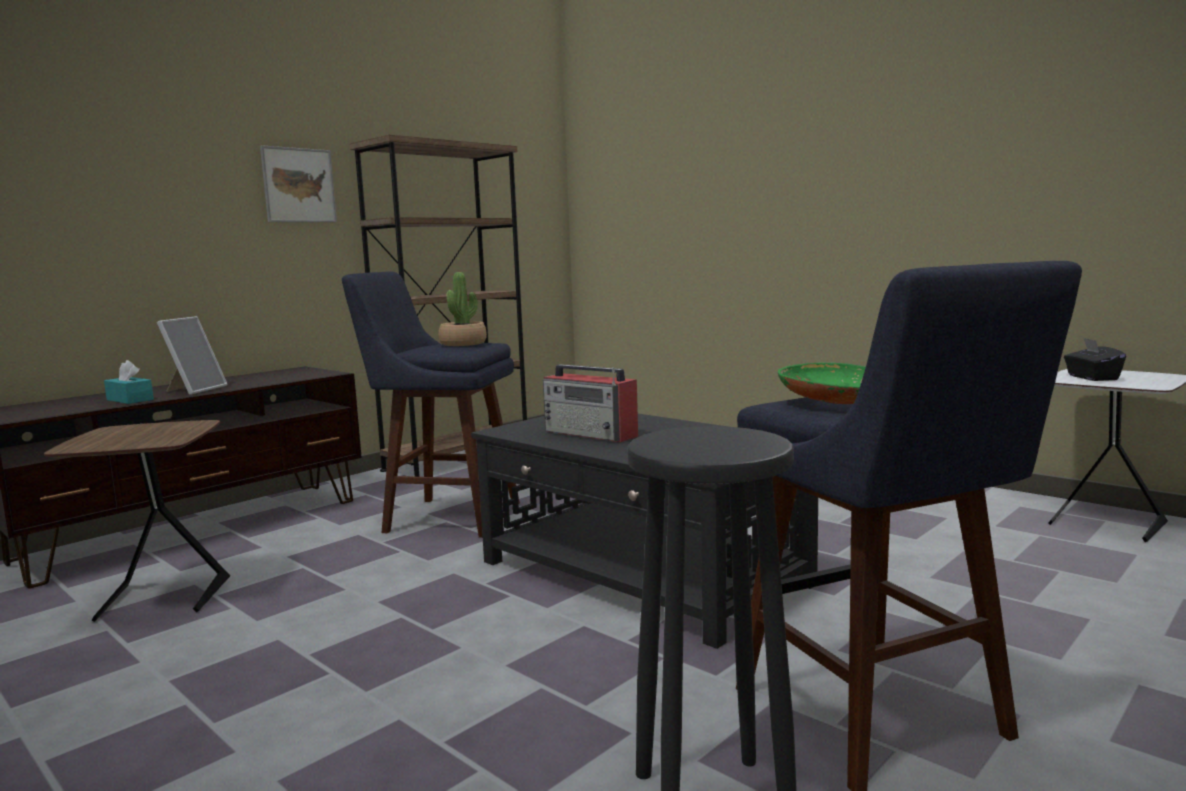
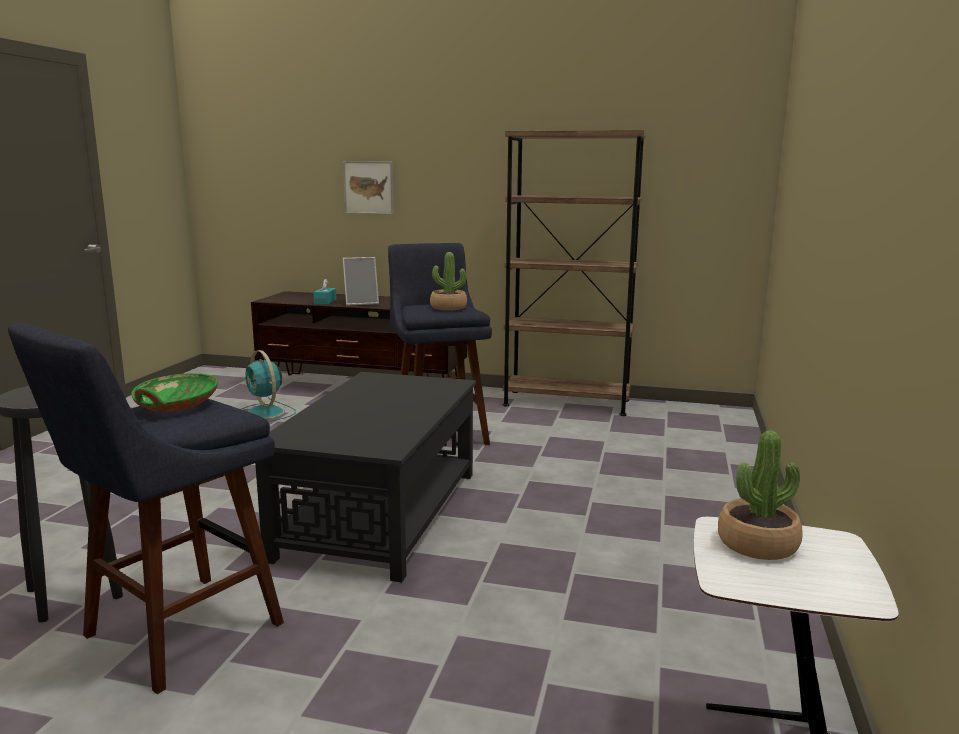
camera: 60 degrees right, 5 degrees up
brown side table [44,420,231,622] -> turquoise fan [242,350,296,422]
picture [260,145,337,222] -> picture moved to [343,161,394,215]
radio [543,364,638,442] -> none
black tissue box [1064,338,1126,381] -> potted plant [718,430,803,560]

